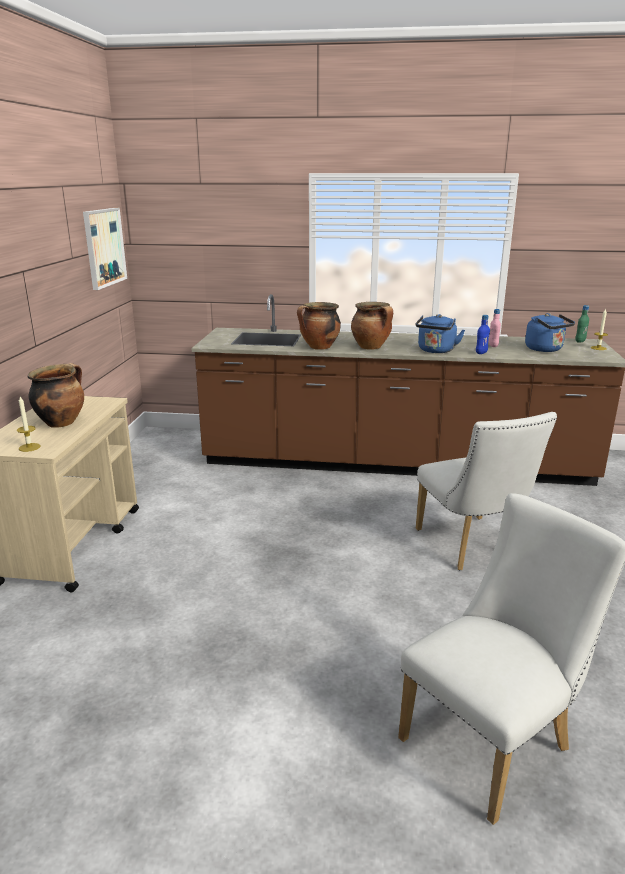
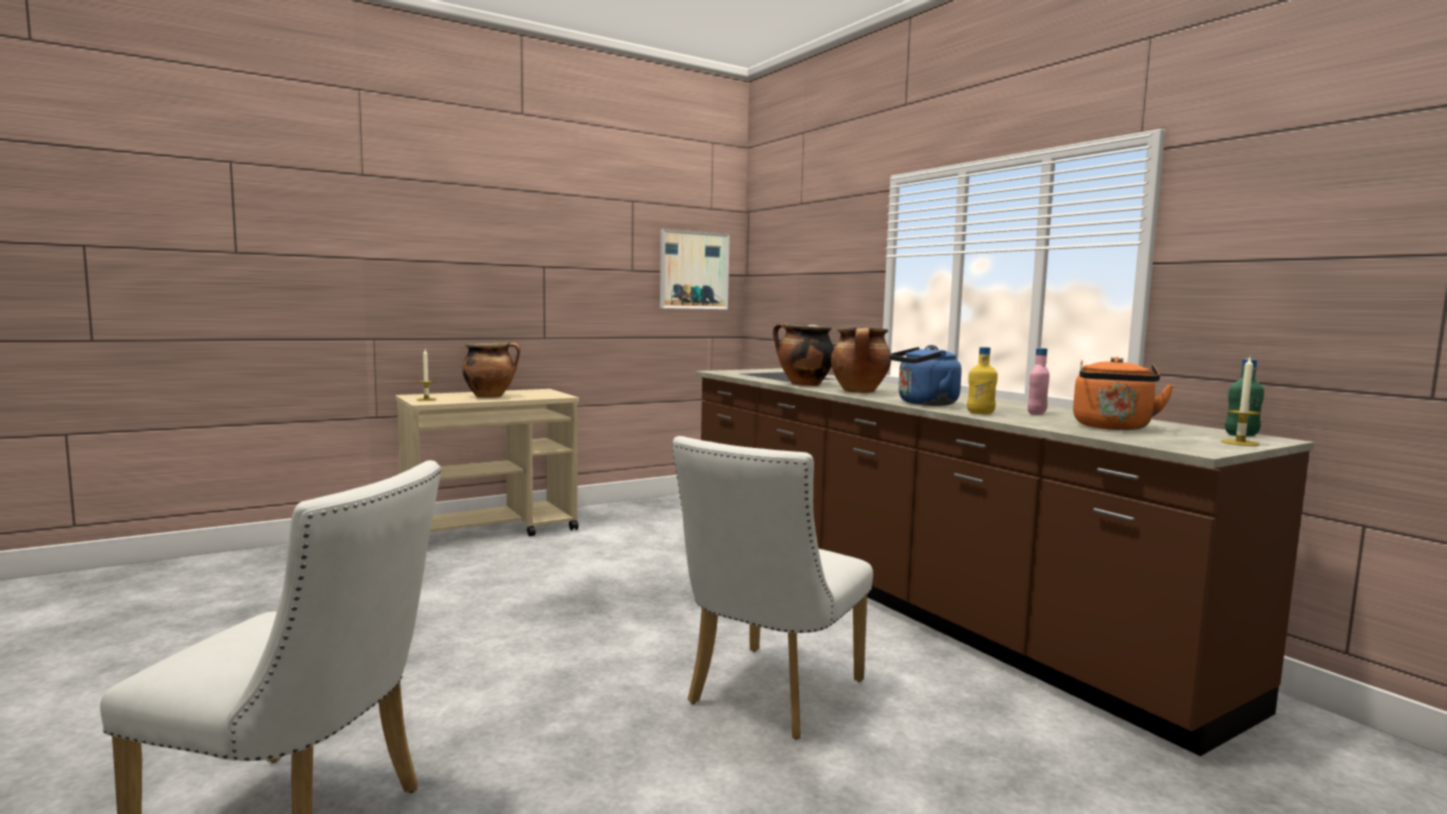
camera: 50 degrees right, 15 degrees down
blue bottle [476,315,490,354] -> yellow bottle [967,347,998,414]
blue kettle [525,313,575,352] -> orange kettle [1073,357,1174,430]

